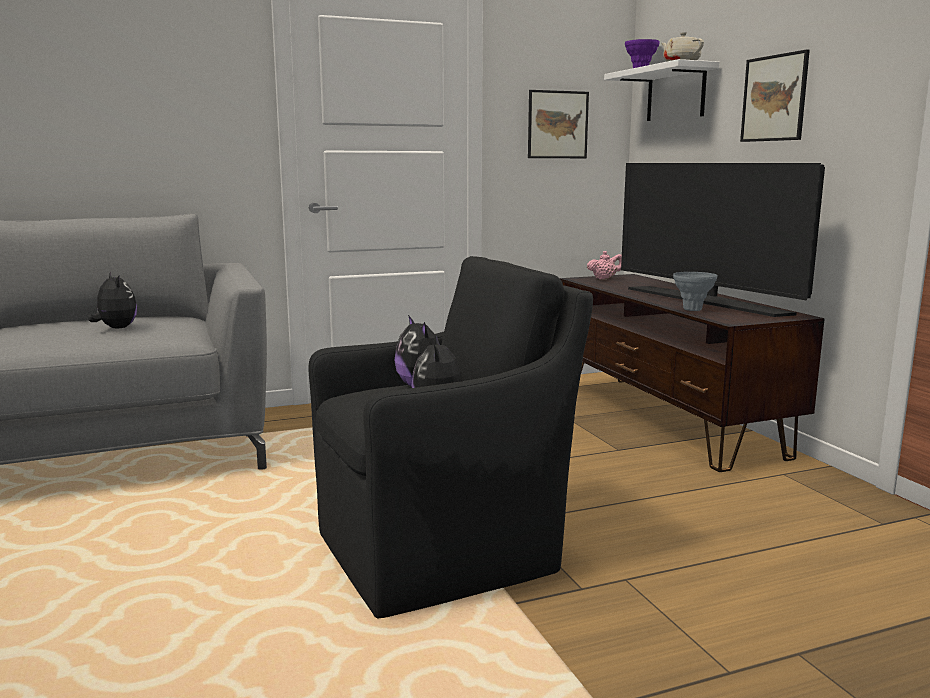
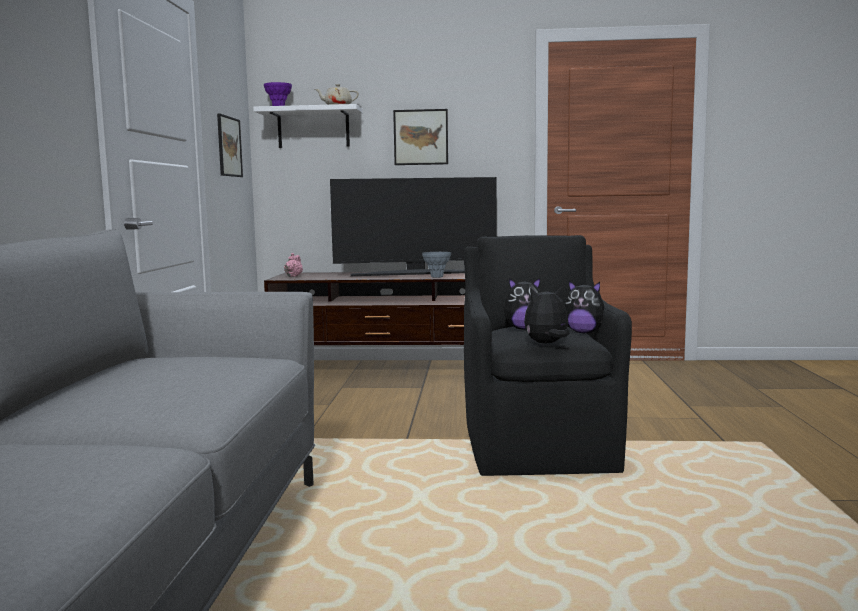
camera: 65 degrees left, 5 degrees down
plush toy [88,271,137,328] -> plush toy moved to [524,287,570,343]

